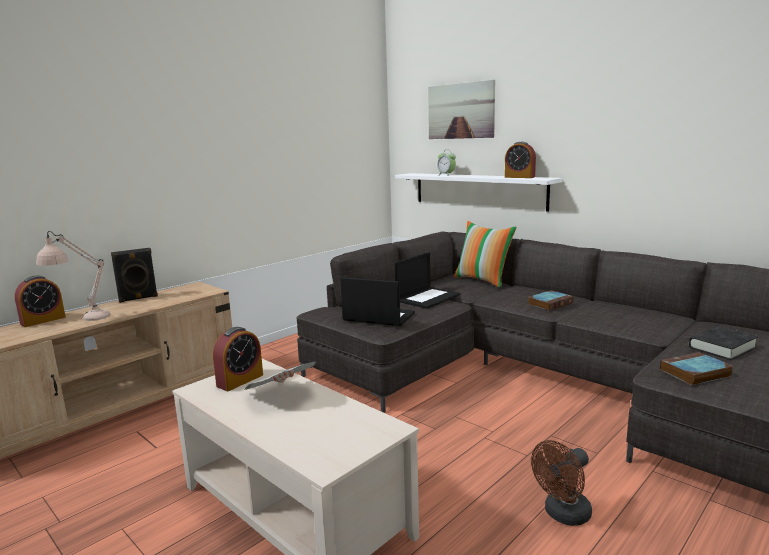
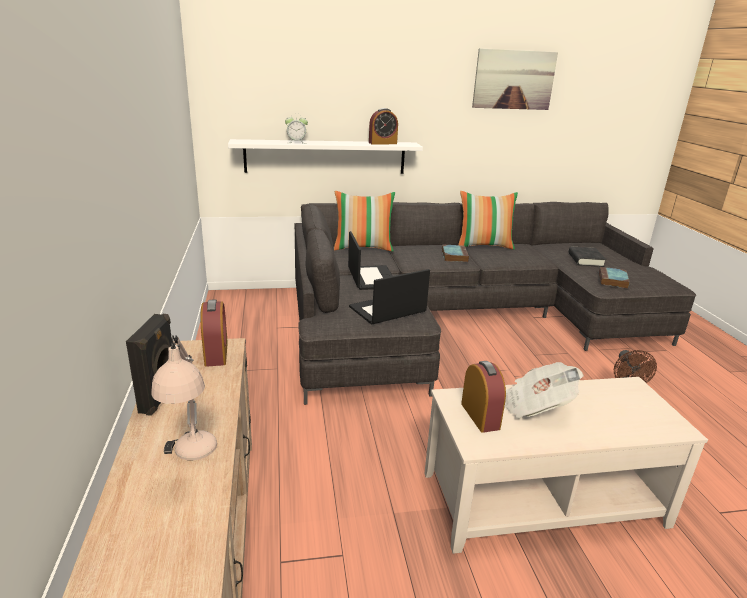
camera: 55 degrees left, 10 degrees up
alarm clock [15,276,66,327] -> alarm clock moved to [201,299,228,367]
picture [428,80,495,139] -> picture moved to [472,48,558,110]
none -> pillow [458,191,518,249]

